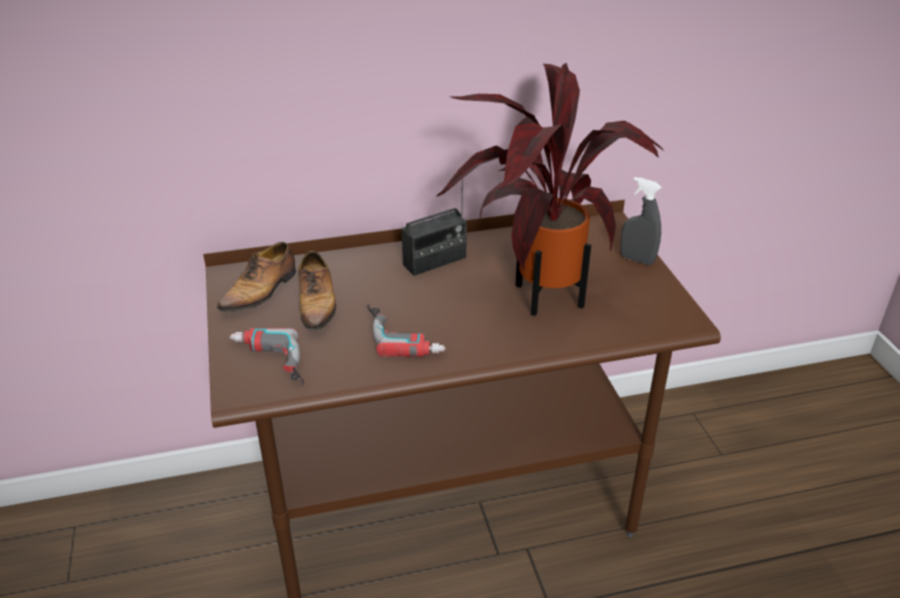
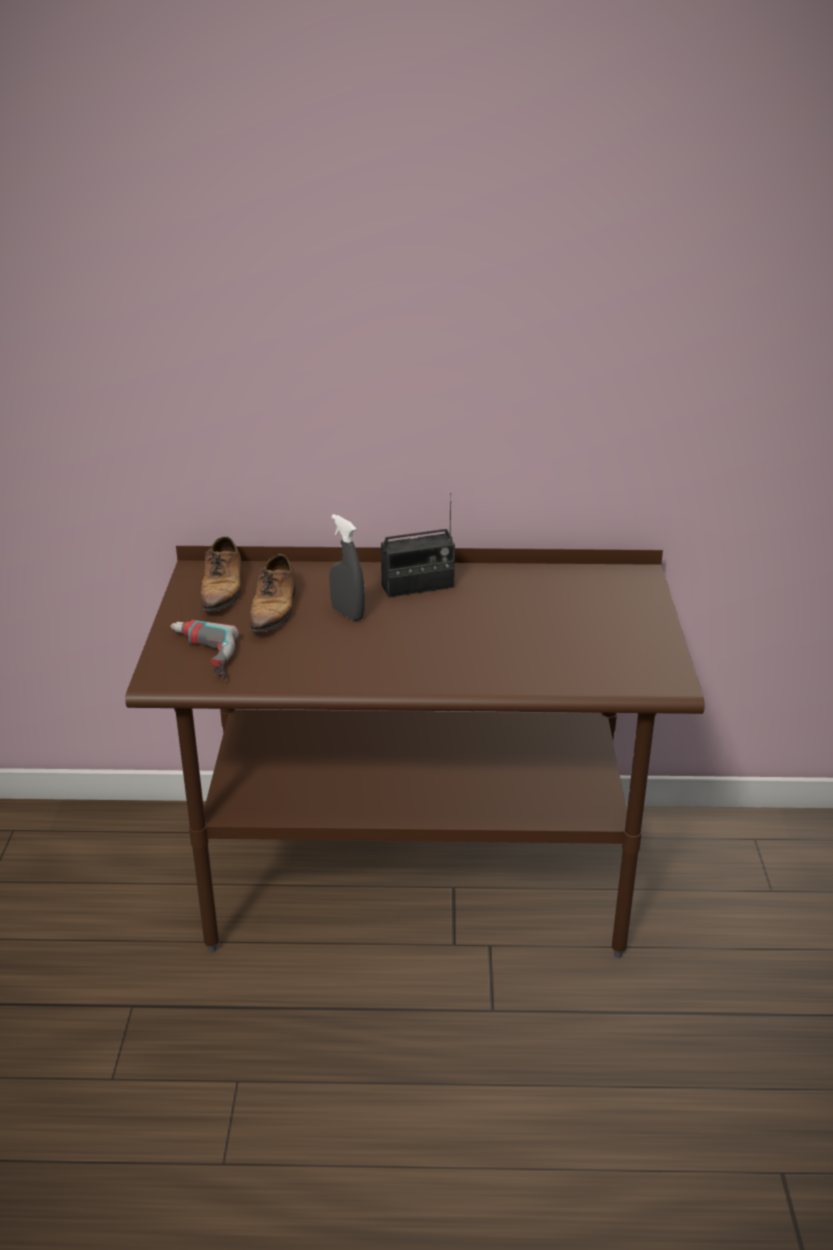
camera: 15 degrees right, 5 degrees down
shoe [216,242,296,313] -> shoe turned 45 degrees counterclockwise [201,536,242,618]
power drill [367,304,446,357] -> none
potted plant [437,63,664,316] -> none
grey spray bottle [620,177,662,265] -> grey spray bottle moved to [329,514,365,621]

